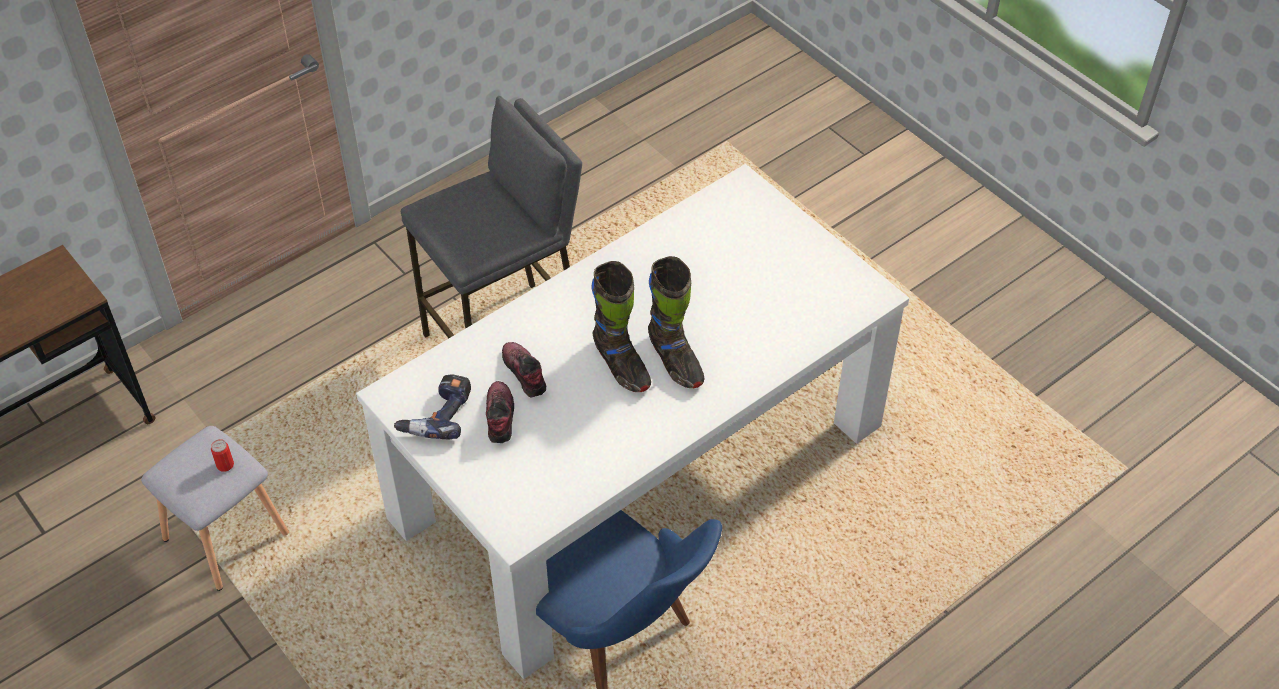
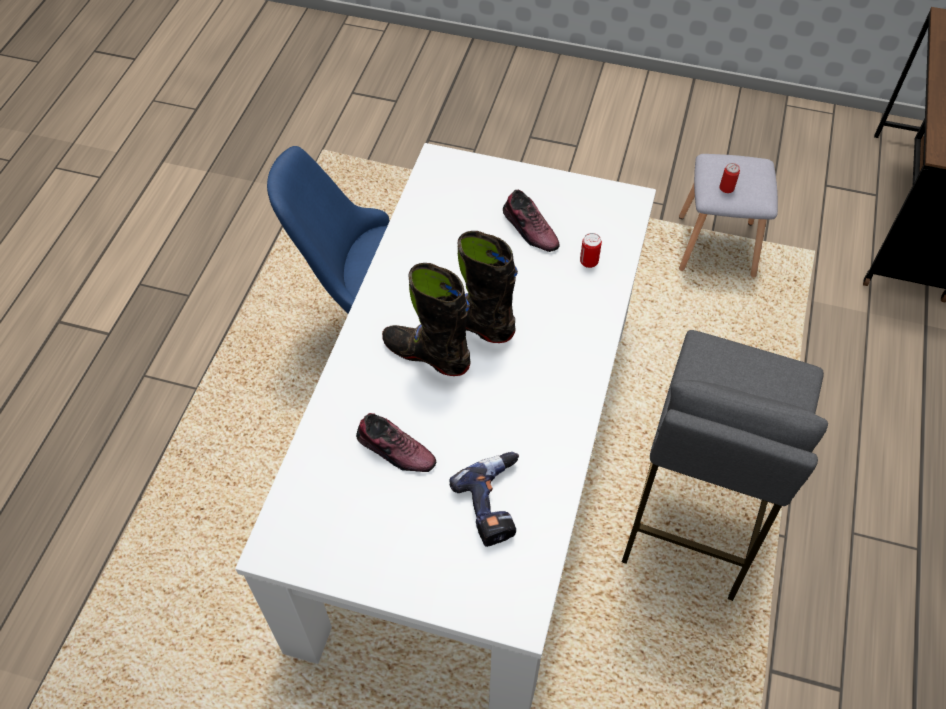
camera: 145 degrees right, 5 degrees up
power drill [394,374,471,439] -> power drill moved to [450,452,519,547]
shoe [502,342,546,398] -> shoe moved to [356,413,436,472]
none -> can [580,233,602,268]

